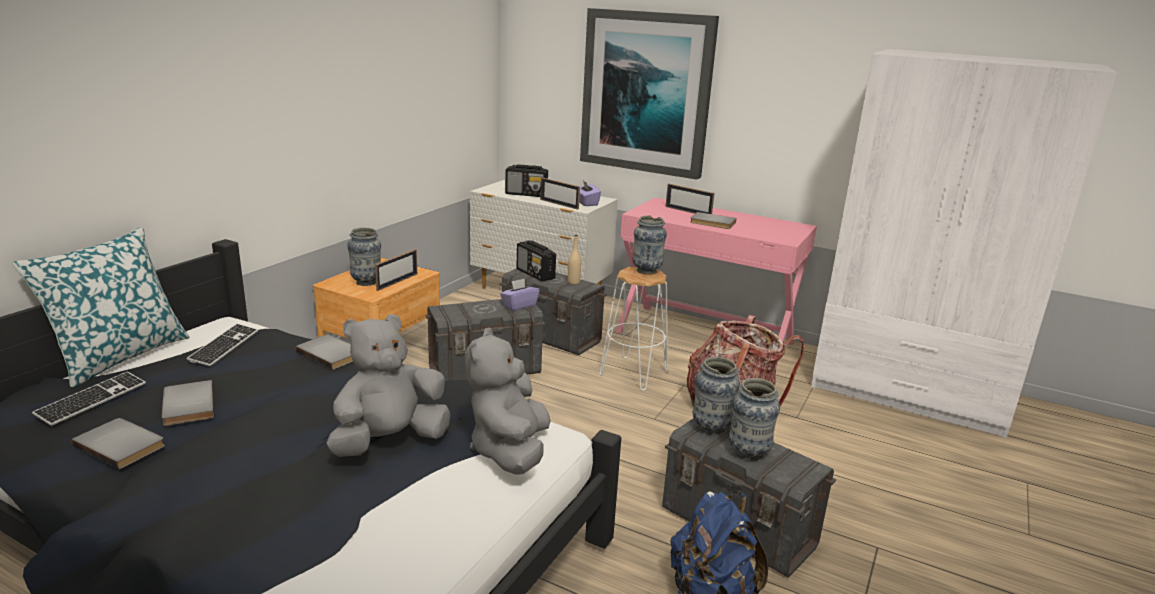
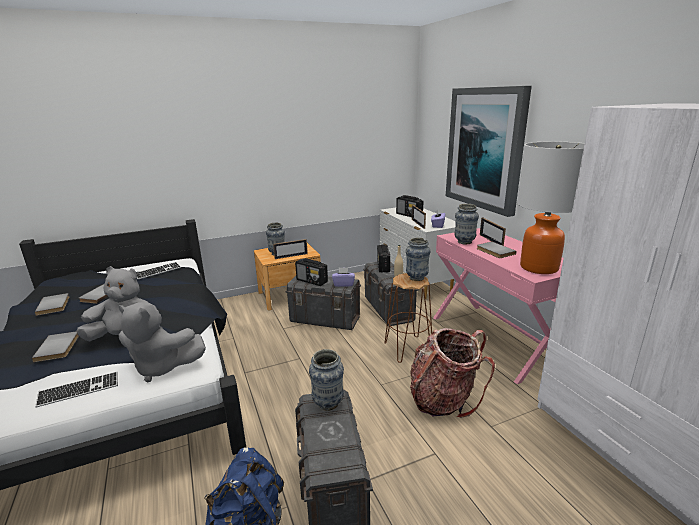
camera: 40 degrees right, 0 degrees up
pillow [12,227,189,387] -> none
keyboard [32,371,146,426] -> keyboard moved to [35,371,118,407]
grey book [296,334,353,370] -> grey book moved to [32,332,79,362]
grey plush toy [465,327,551,475] -> grey plush toy turned 120 degrees counterclockwise [119,302,206,382]
white stool [600,267,668,391] -> brown stool [385,273,432,363]
vase [729,378,780,461] -> vase moved to [454,204,479,244]
none -> radio [295,258,328,286]
none -> table lamp [517,141,585,274]

